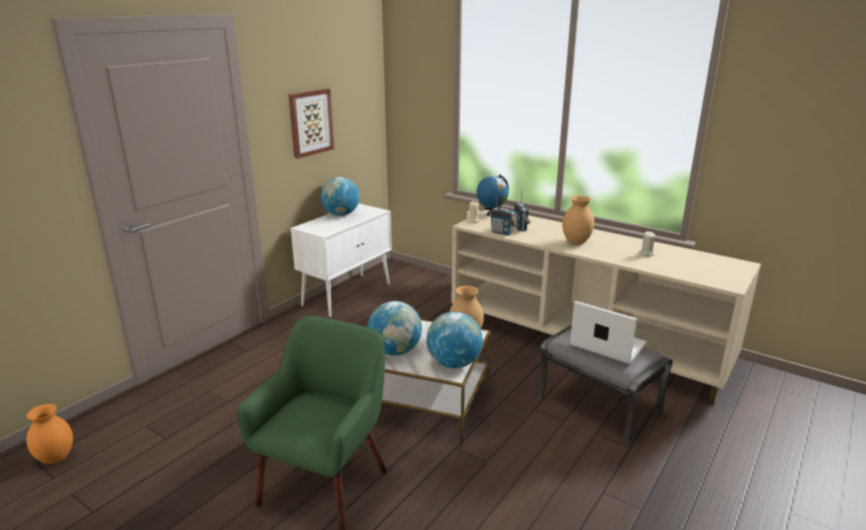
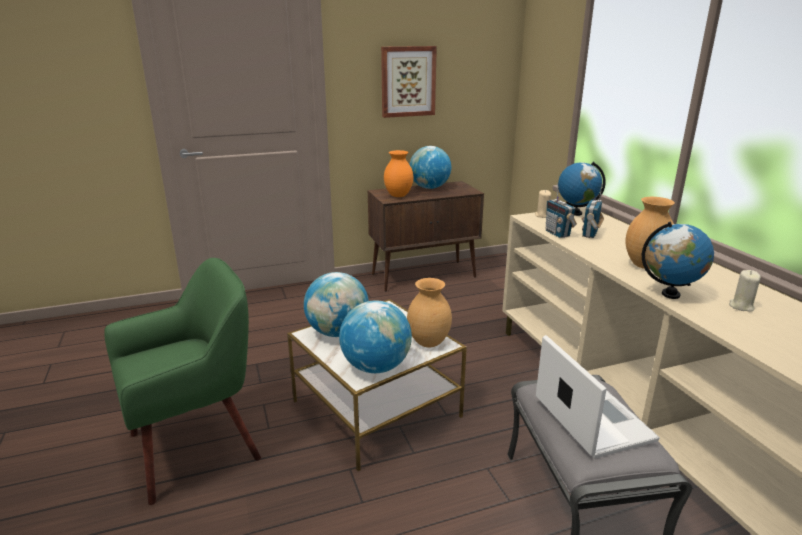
camera: 35 degrees right, 0 degrees up
orange vase [26,404,73,464] -> orange vase moved to [384,150,413,197]
white cabinet [291,203,392,317] -> brown cabinet [368,181,484,292]
none -> globe [642,222,714,299]

